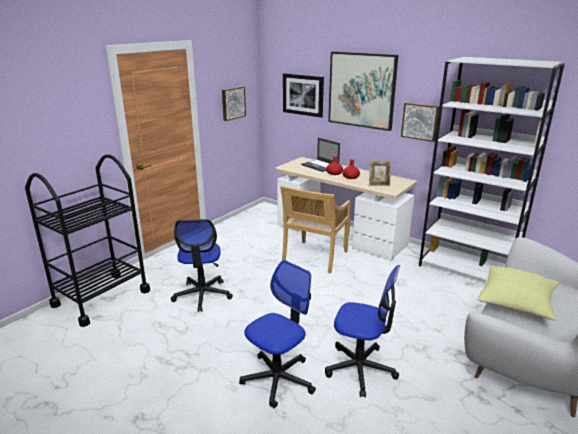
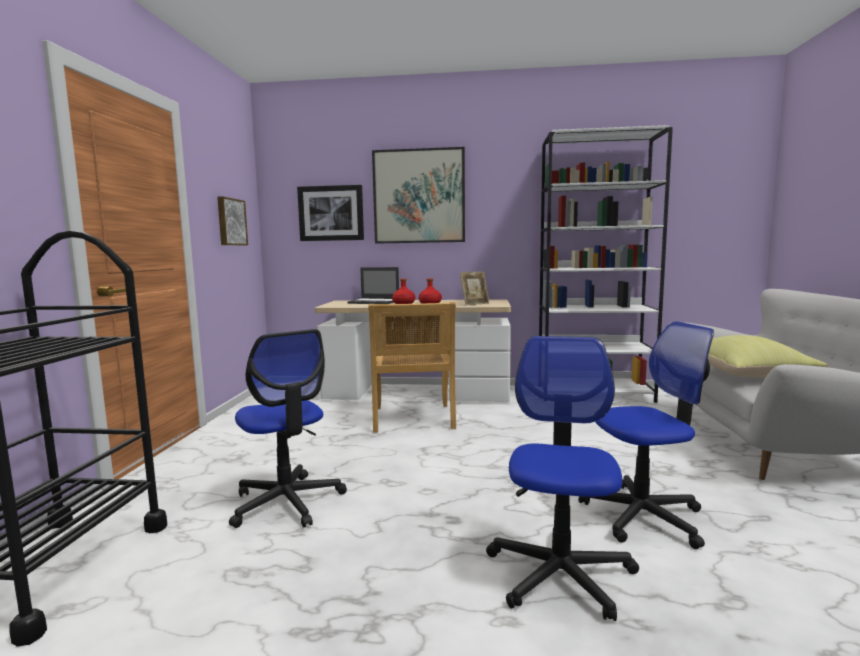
camera: 30 degrees left, 15 degrees down
picture [401,102,440,142] -> none

